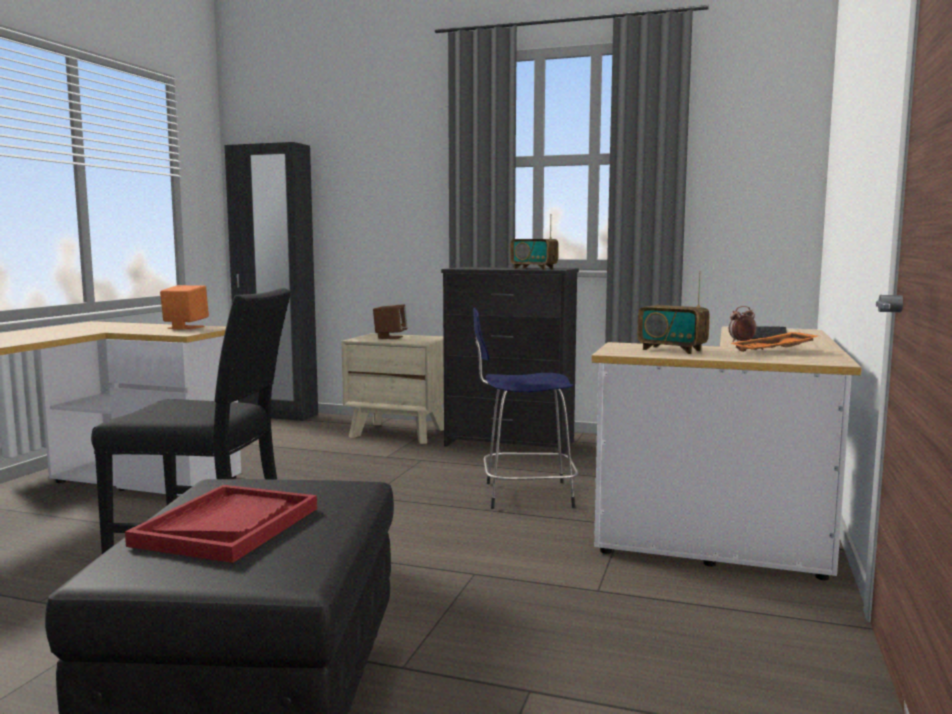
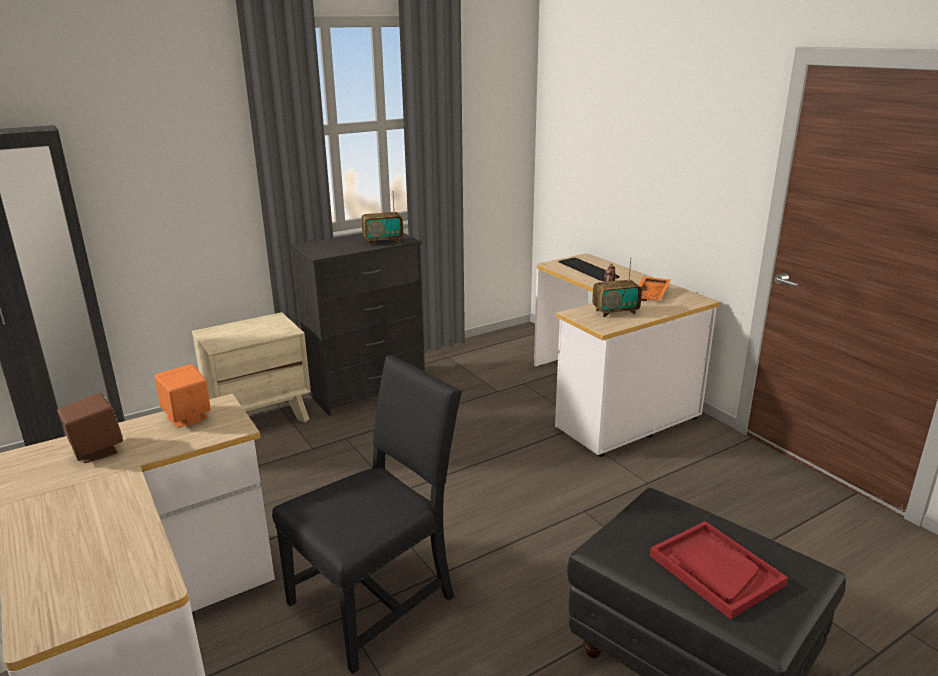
camera: 50 degrees left, 15 degrees up
brown speaker [373,304,407,339] -> brown speaker moved to [57,393,123,463]
blue stool [473,308,578,509] -> none

